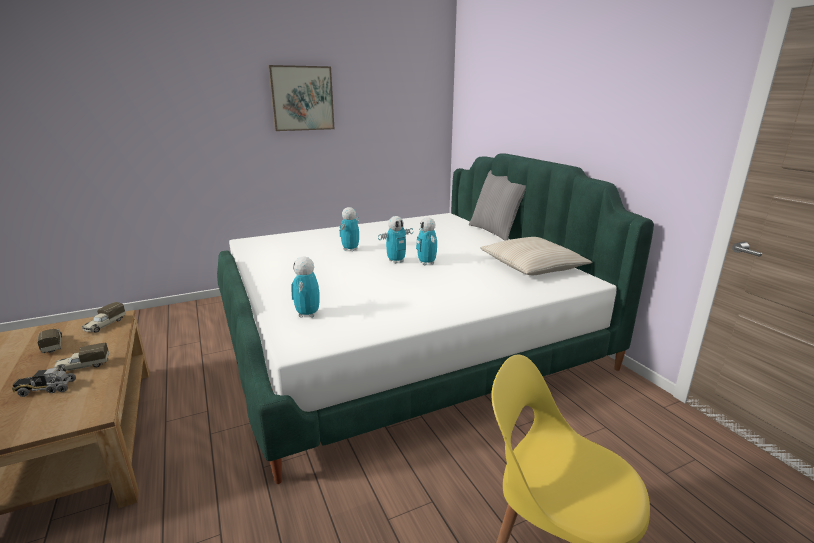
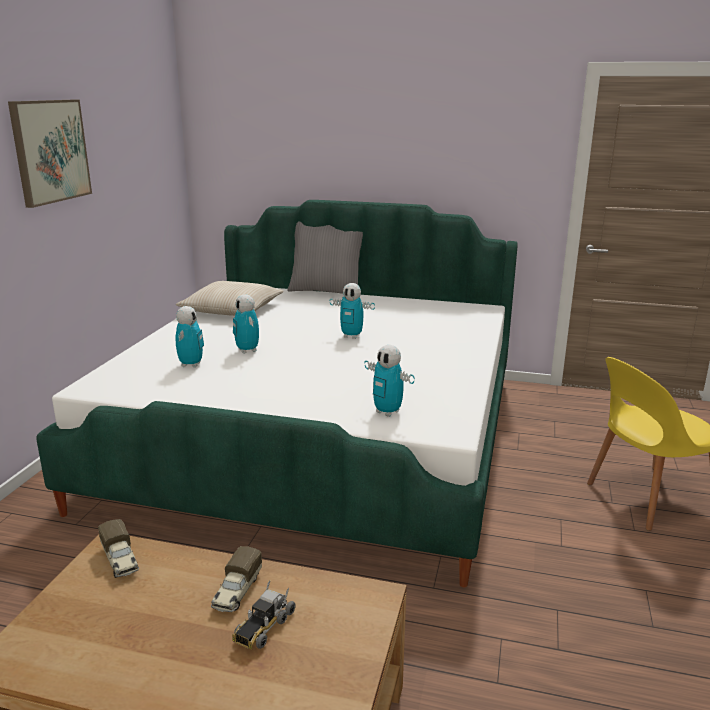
camera: 50 degrees left, 0 degrees up
toy truck [37,329,62,353] -> none
toy robot [378,216,413,264] -> toy robot moved to [175,306,204,368]
beige pillow [480,237,592,275] -> beige pillow moved to [176,281,284,316]

